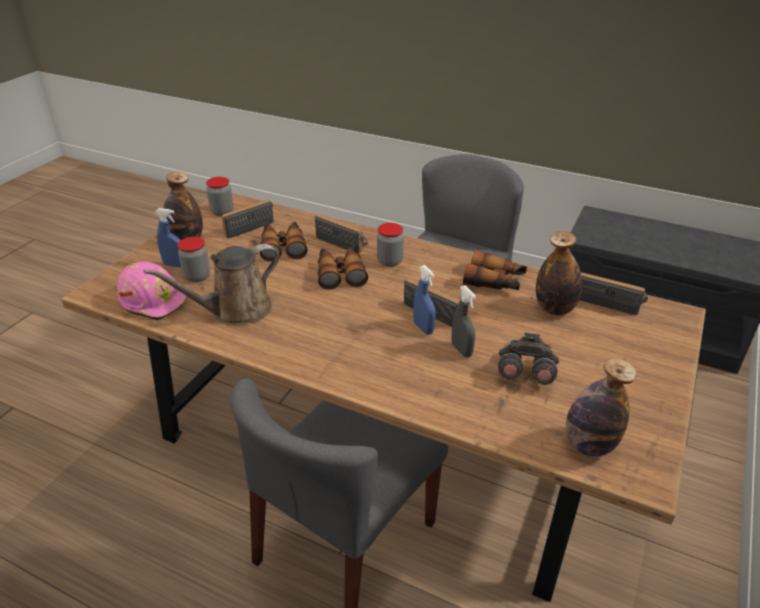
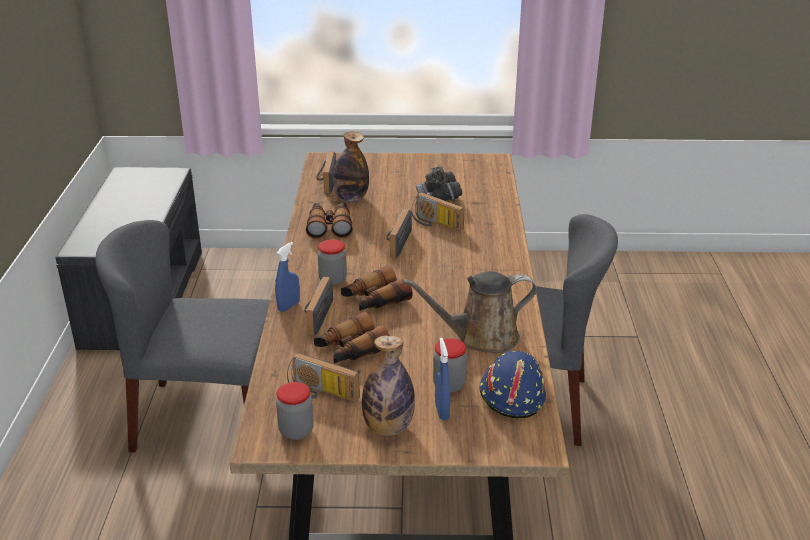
camera: 115 degrees left, 5 degrees down
pink hard hat [117,262,188,320] -> blue hard hat [479,351,546,419]
brown watering can [144,244,279,325] -> brown watering can turned 135 degrees clockwise [402,271,537,353]
blue spray bottle [413,265,436,335] -> blue spray bottle moved to [275,242,300,312]
grey spray bottle [451,286,476,357] -> radio [411,192,464,232]
bottle [566,358,637,457] -> none

